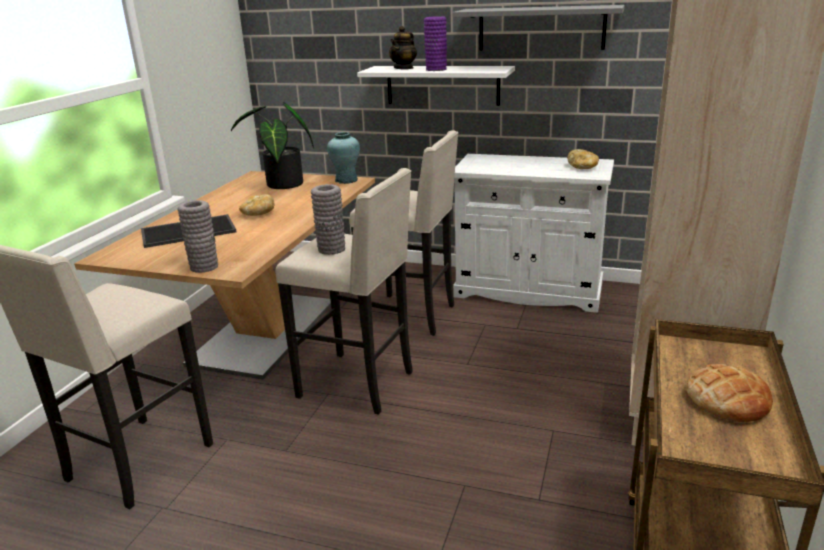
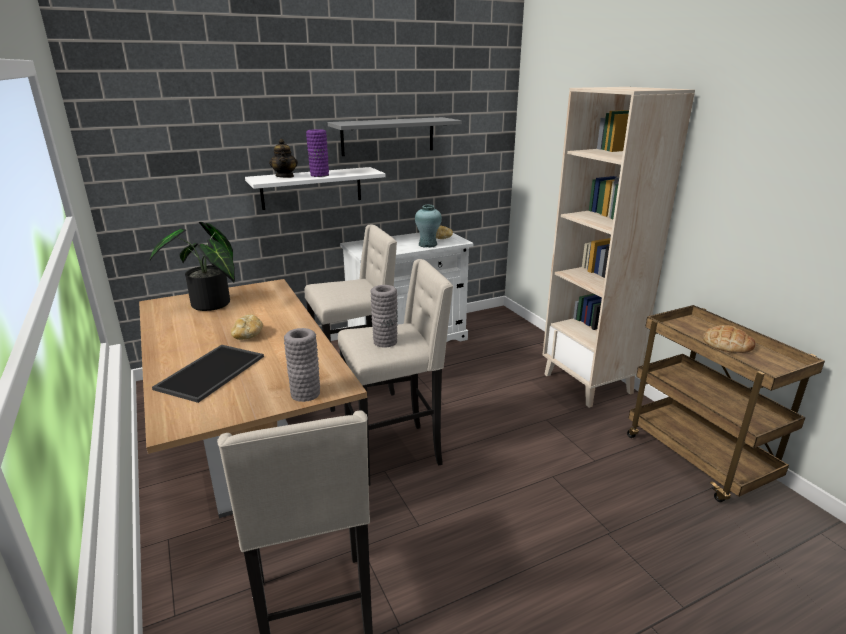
camera: 45 degrees left, 0 degrees up
turquoise vase [327,132,360,184] -> turquoise vase moved to [415,205,442,248]

